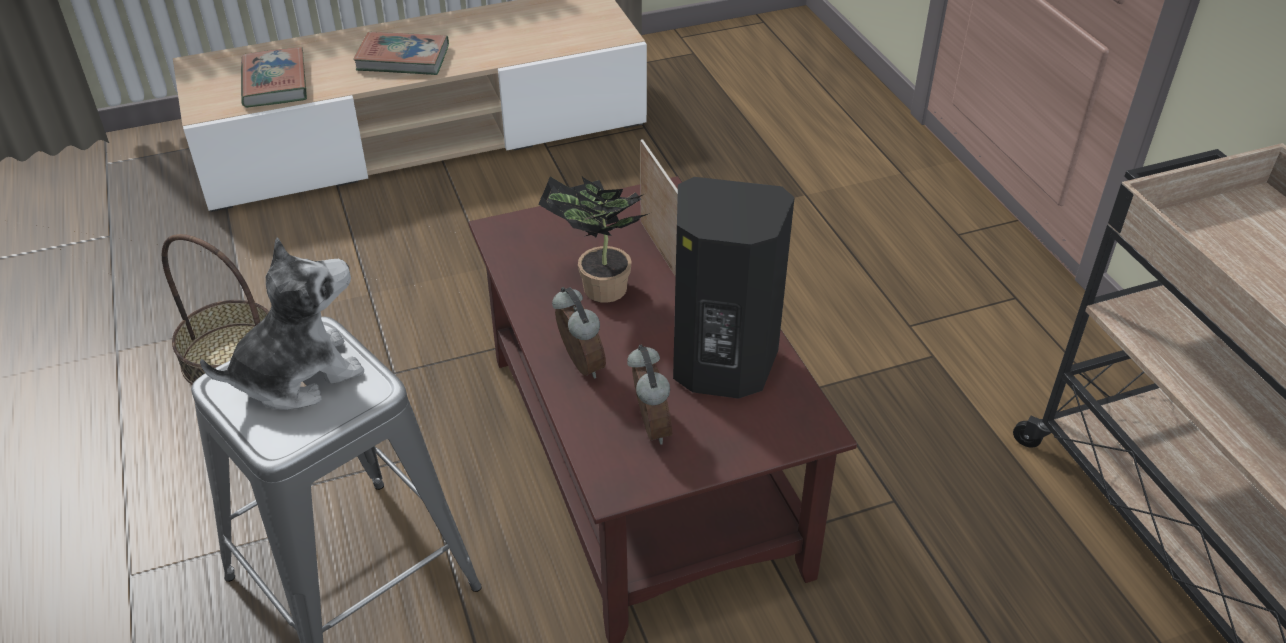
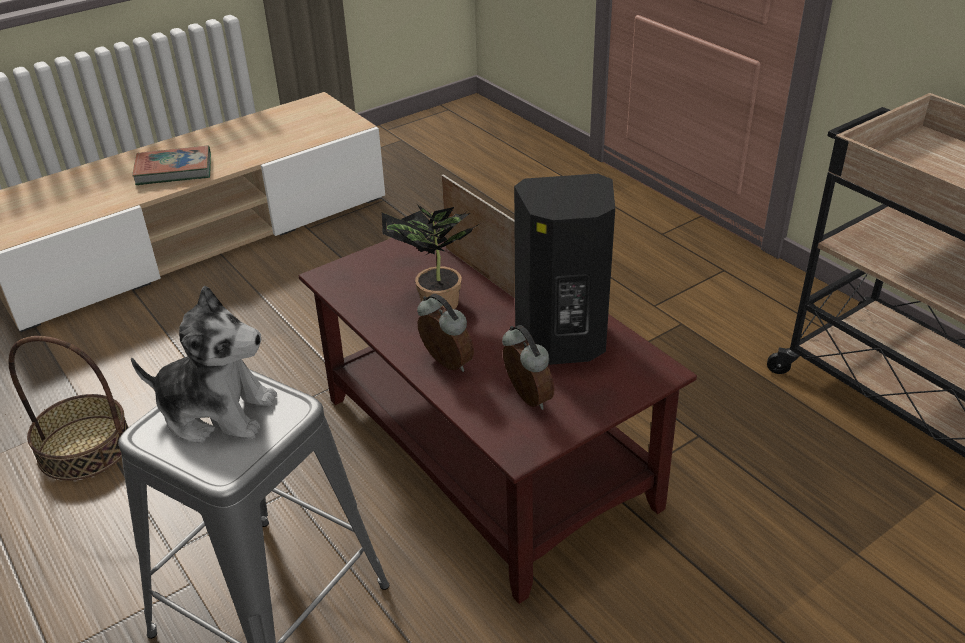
camera: 15 degrees left, 5 degrees down
plush toy [200,237,364,410] -> plush toy turned 60 degrees clockwise [131,286,277,444]
book [241,47,307,108] -> none

